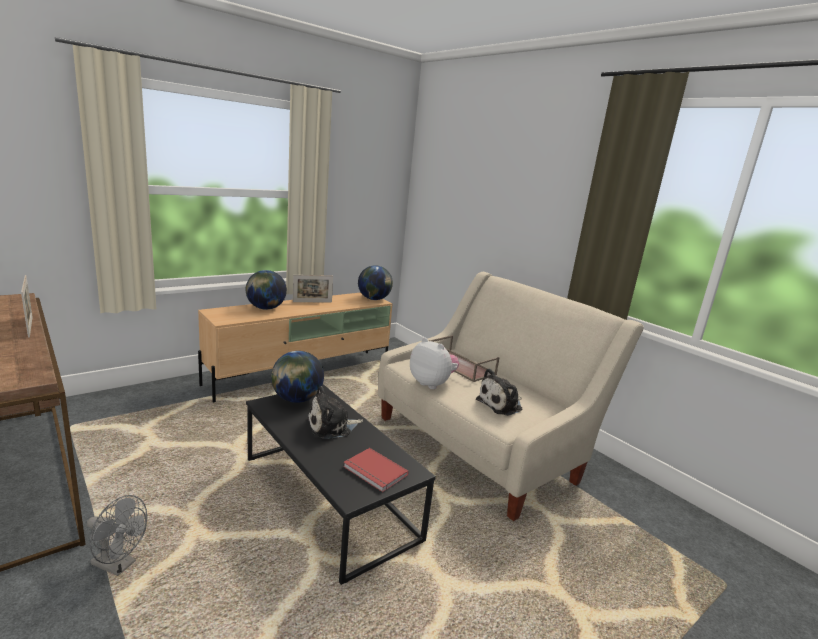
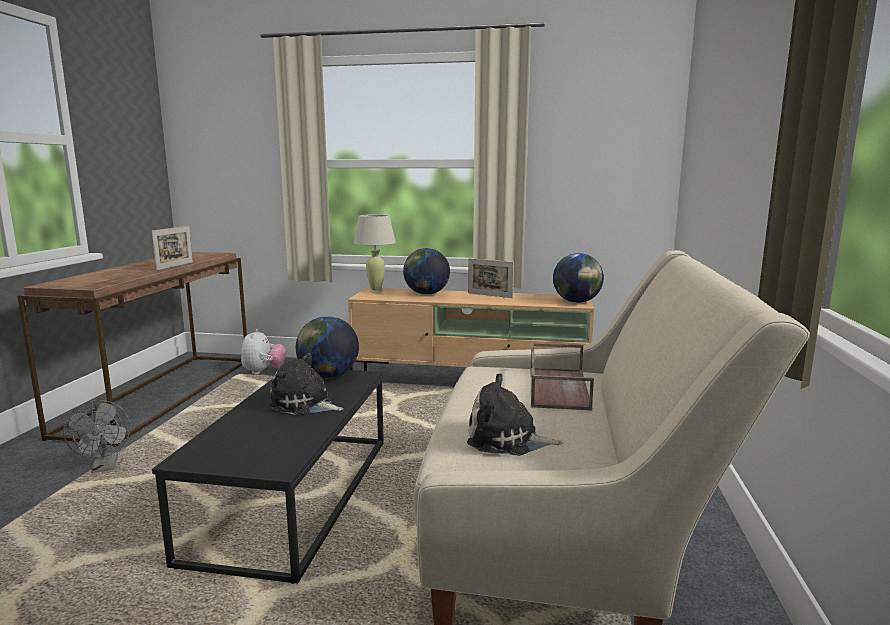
camera: 50 degrees right, 5 degrees down
red book [343,448,409,492] -> none
plush toy [410,338,459,390] -> plush toy moved to [241,329,286,375]
none -> beige table lamp [354,214,396,293]

